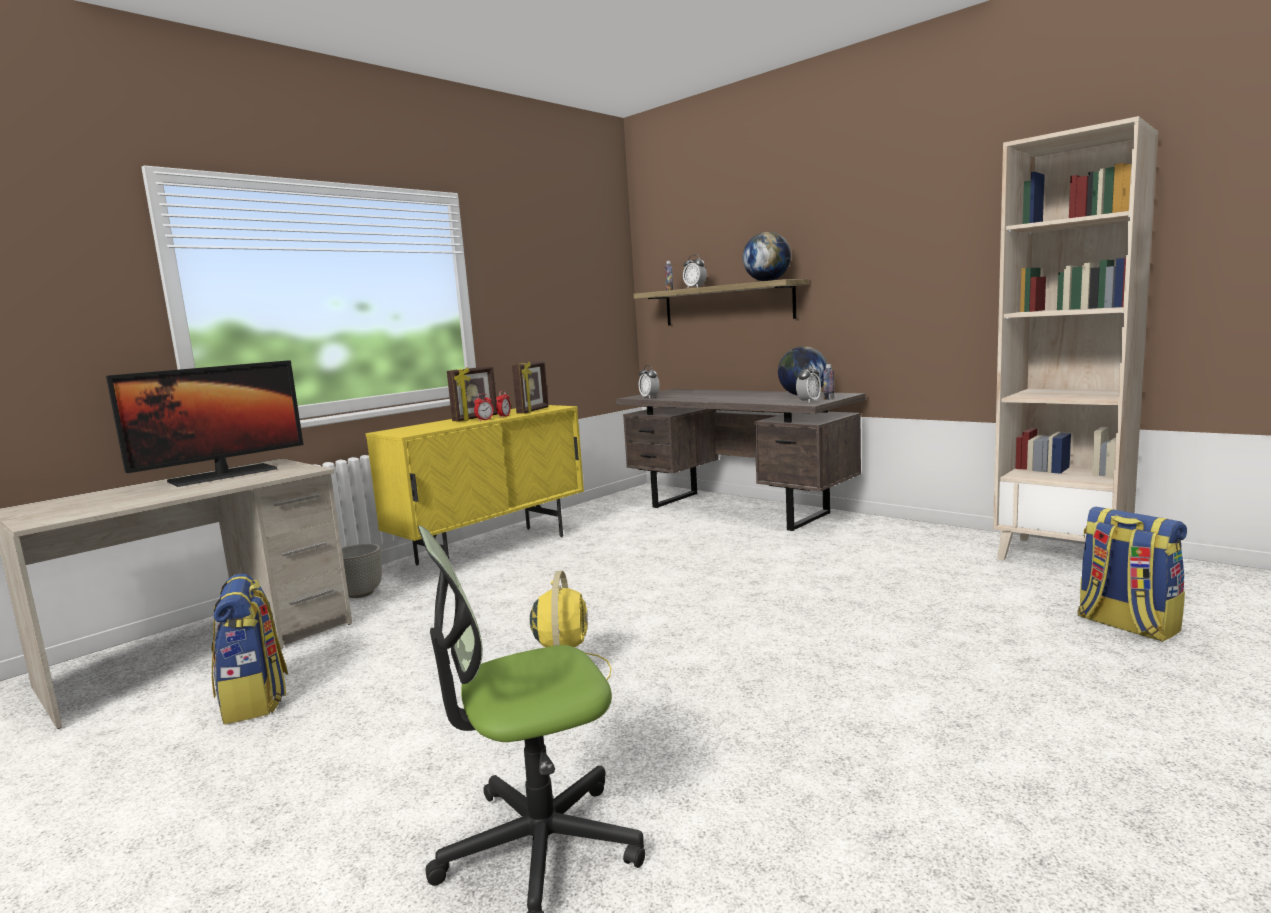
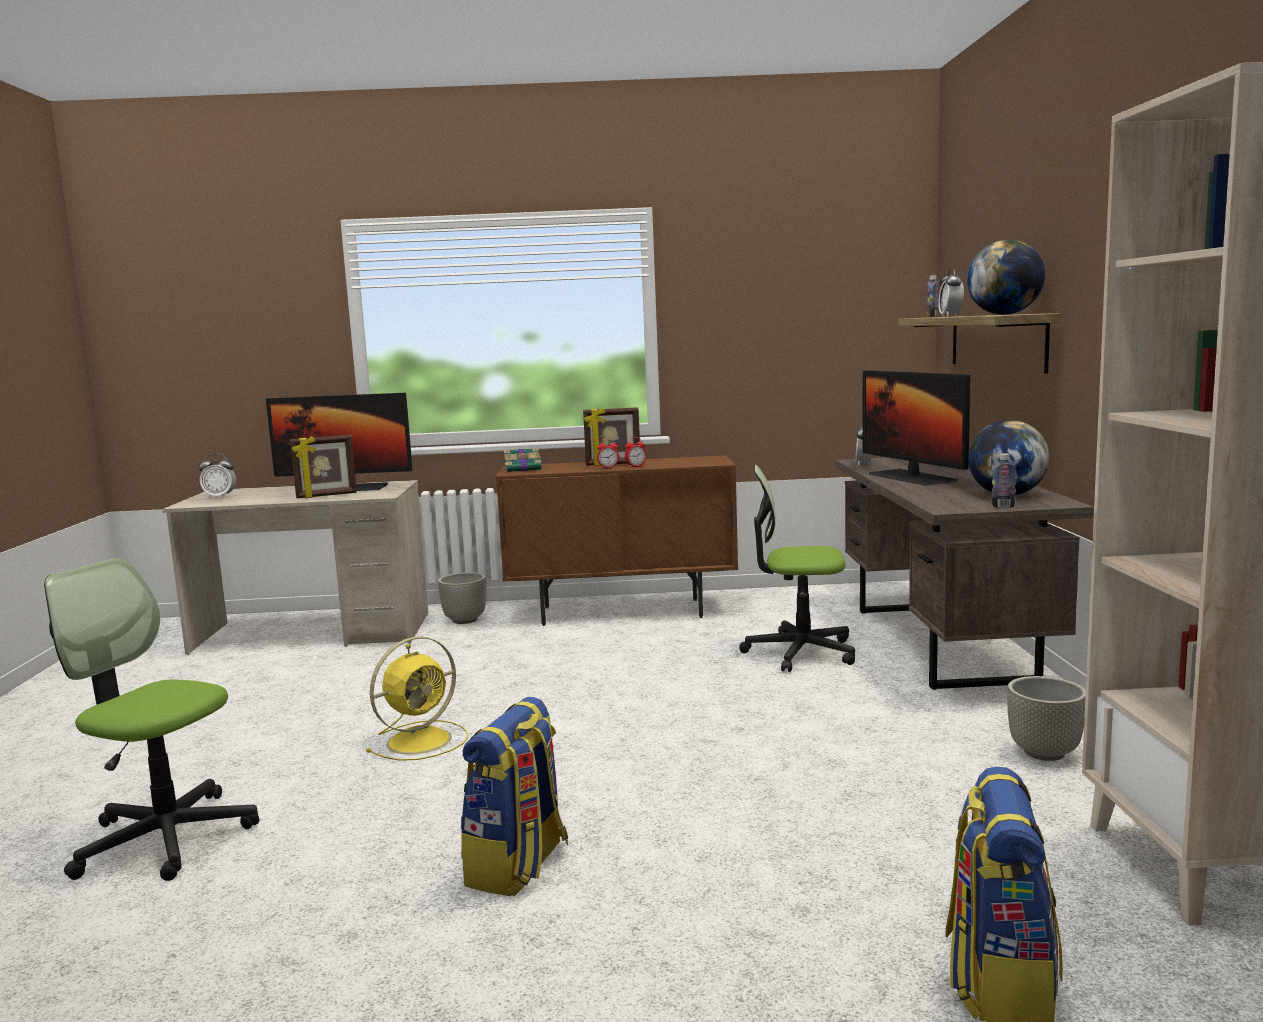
camera: 45 degrees right, 0 degrees up
backpack [211,574,288,725] -> backpack moved to [461,697,568,897]
yellow cabinet [365,405,584,565] -> brown cabinet [496,455,738,626]
picture frame [512,361,548,414] -> picture frame moved to [290,435,357,498]
alarm clock [796,363,821,403] -> alarm clock moved to [199,454,236,499]
none -> book [504,448,547,472]
none -> office chair [739,465,855,672]
none -> monitor [863,370,971,486]
none -> grey planter [1007,676,1086,761]

